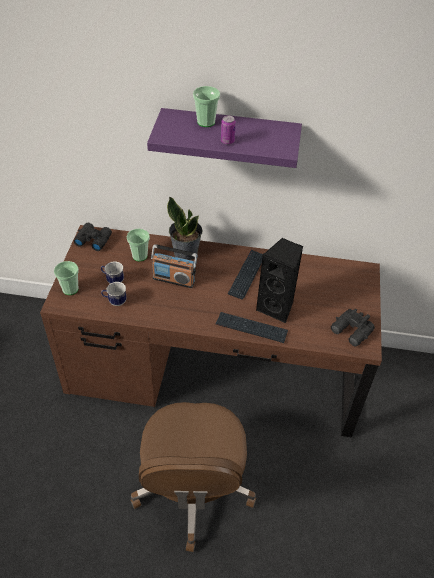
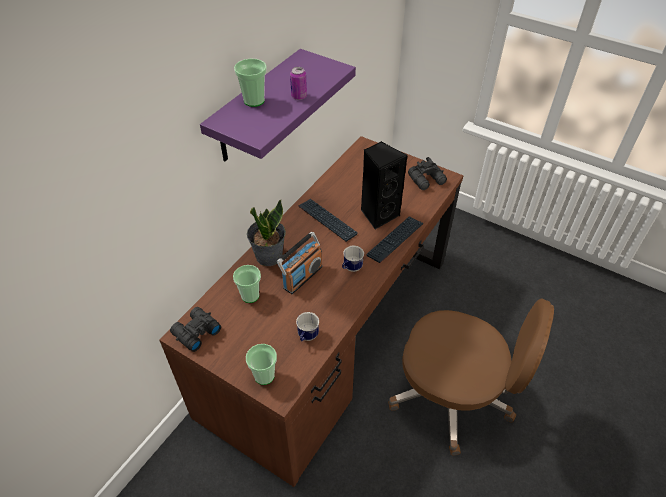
camera: 65 degrees left, 0 degrees up
mug [101,261,124,284] -> mug moved to [342,245,364,272]

